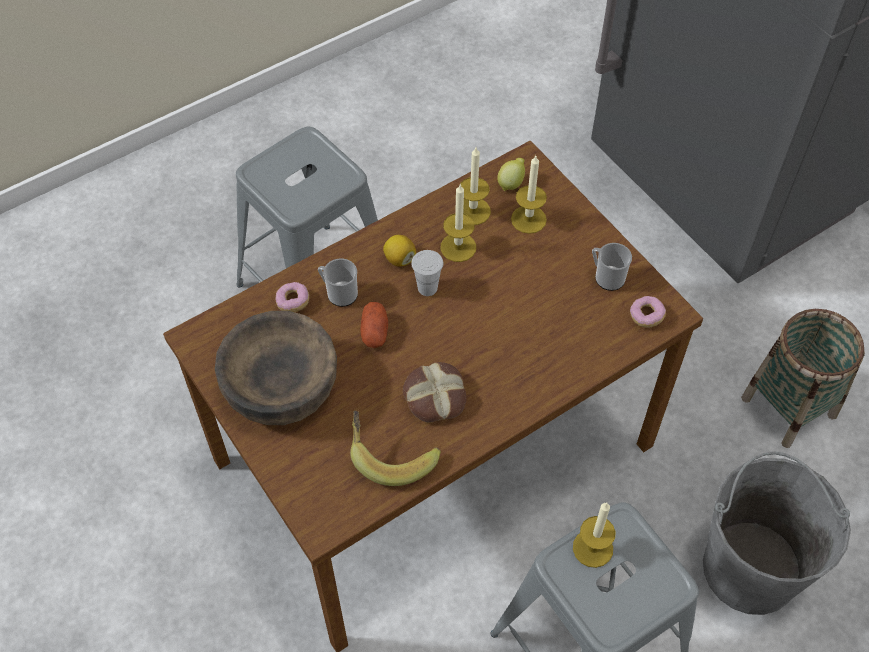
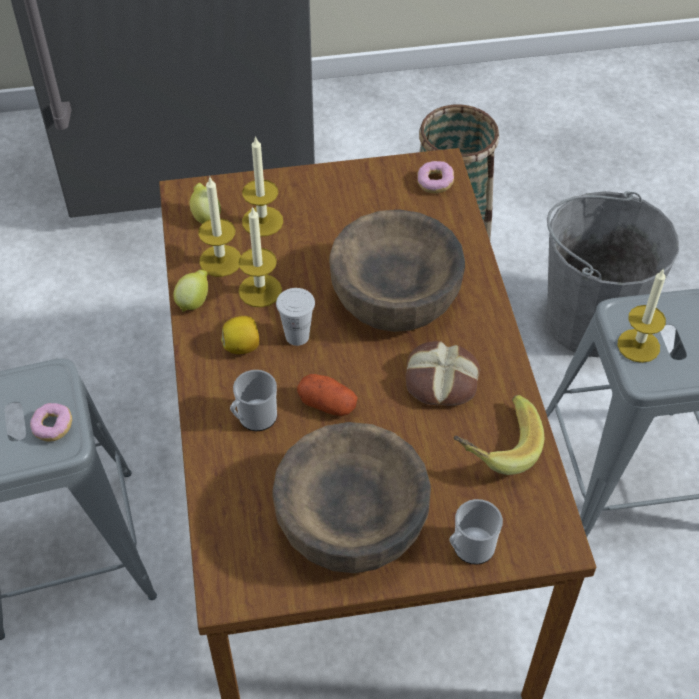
camera: 65 degrees left, 5 degrees down
donut [276,282,309,312] -> donut moved to [30,403,72,442]
mug [592,243,632,291] -> mug moved to [449,499,503,564]
none -> lemon [173,270,208,312]
none -> brown bowl [329,210,465,332]

